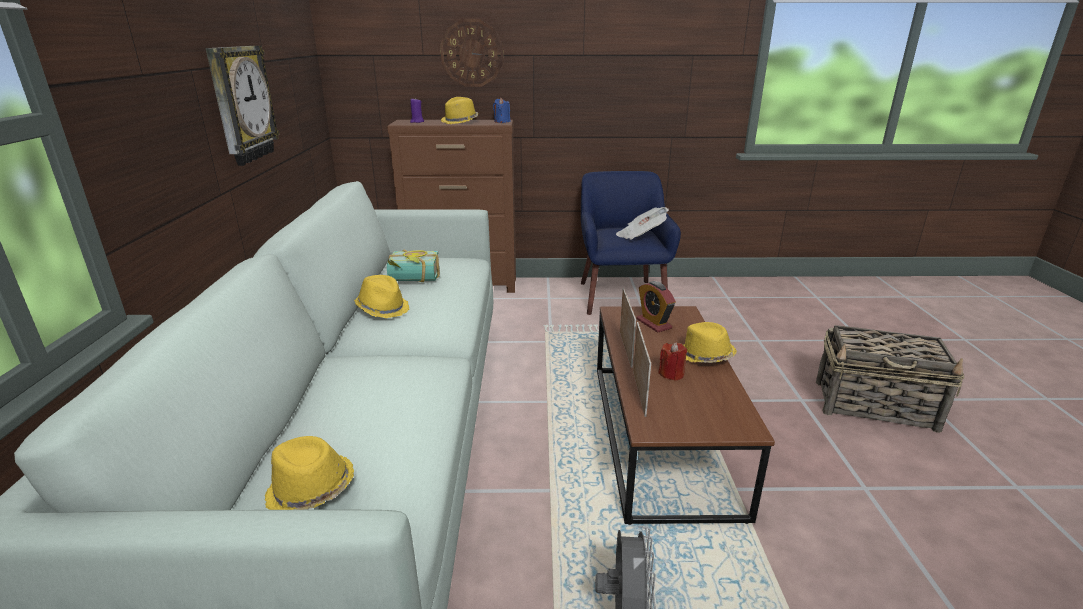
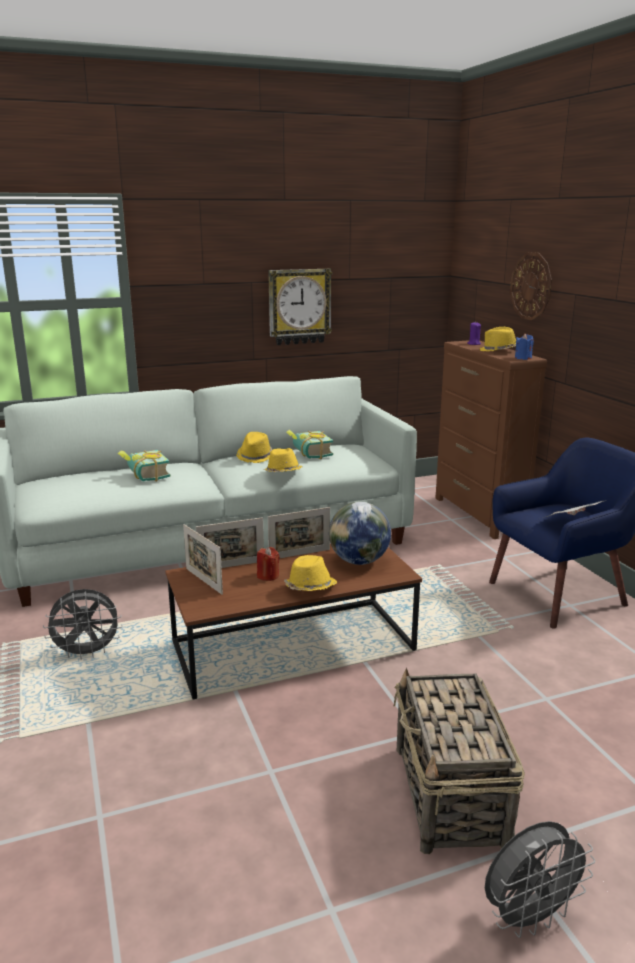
camera: 70 degrees right, 5 degrees down
yellow hat [265,436,354,510] -> yellow hat moved to [264,448,302,472]
alarm clock [636,281,676,333] -> globe [329,502,391,565]
none -> book [118,450,170,482]
none -> picture frame [183,524,223,595]
none -> grey fan [485,821,595,938]

